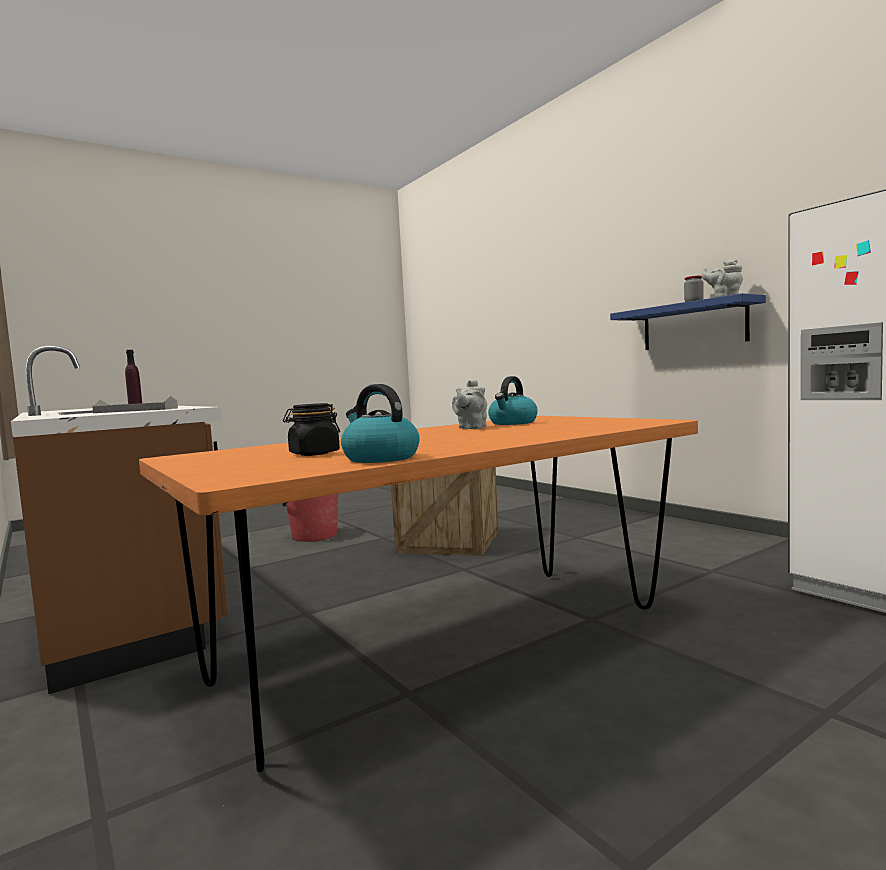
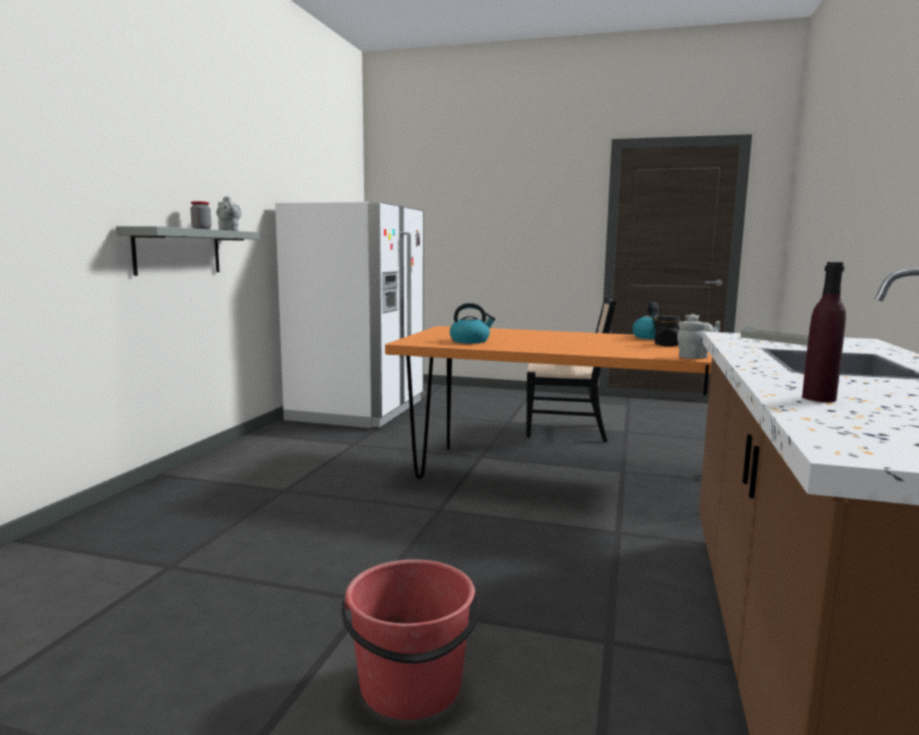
camera: 130 degrees left, 5 degrees up
crate [391,467,499,556] -> none
grey teapot [452,378,487,429] -> grey teapot moved to [677,314,720,359]
blue shelf [610,293,766,350] -> grey shelf [116,226,260,276]
none -> chair [526,296,616,442]

